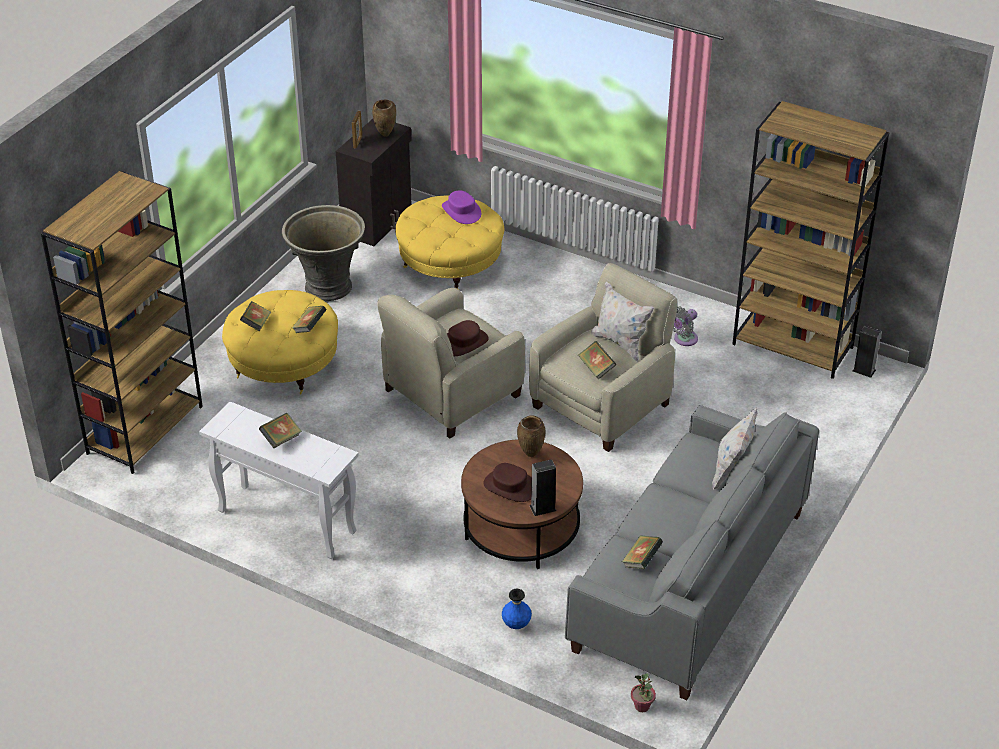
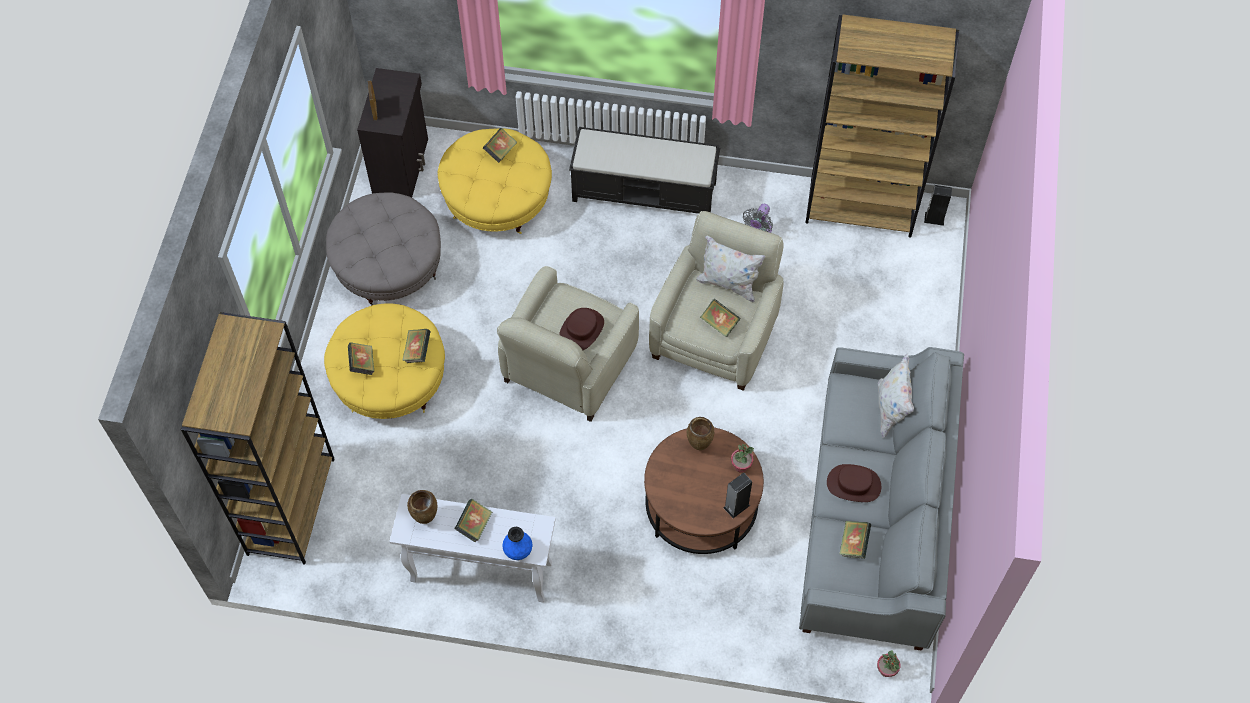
camera: 20 degrees left, 20 degrees up
grey planter [282,205,365,301] -> grey ottoman [326,192,441,306]
brown vase [372,100,396,137] -> brown vase moved to [407,490,437,524]
purple hat [442,190,481,224] -> book [483,128,517,163]
brown hat [483,463,532,502] -> brown hat moved to [827,464,881,502]
blue vase [502,589,532,629] -> blue vase moved to [502,527,532,560]
none -> black bench [569,127,720,214]
none -> potted plant [731,443,754,473]

